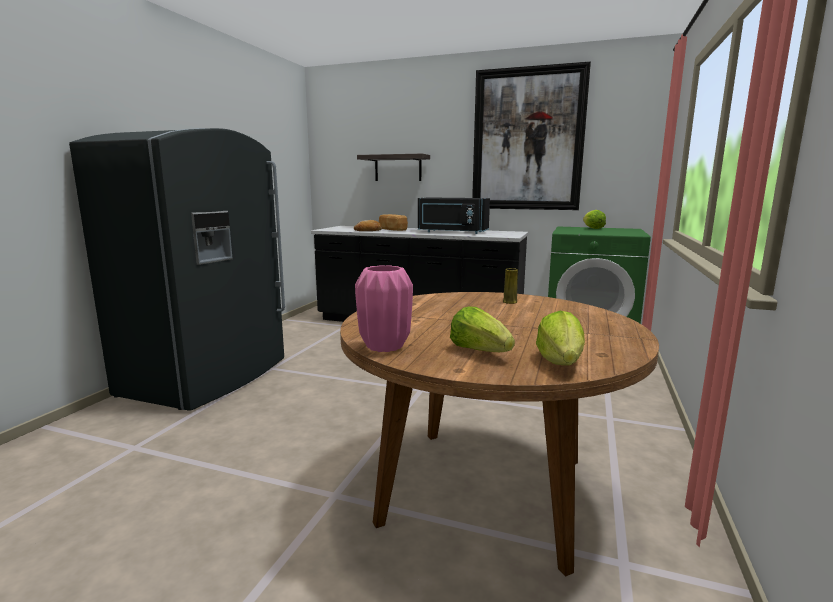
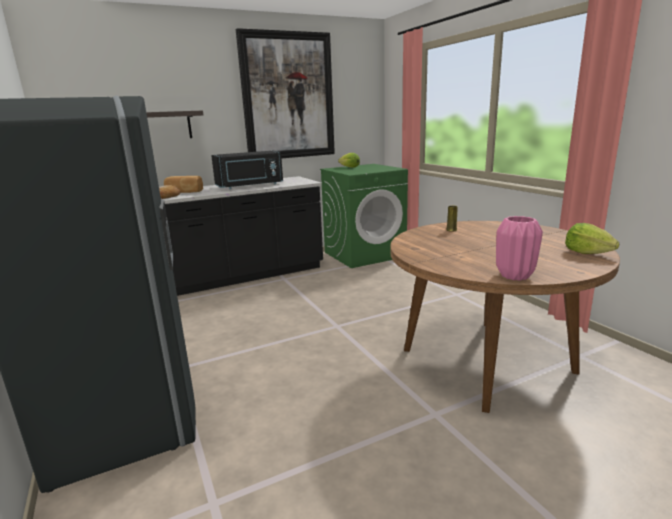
camera: 45 degrees left, 5 degrees up
lettuce [450,306,515,352] -> none

